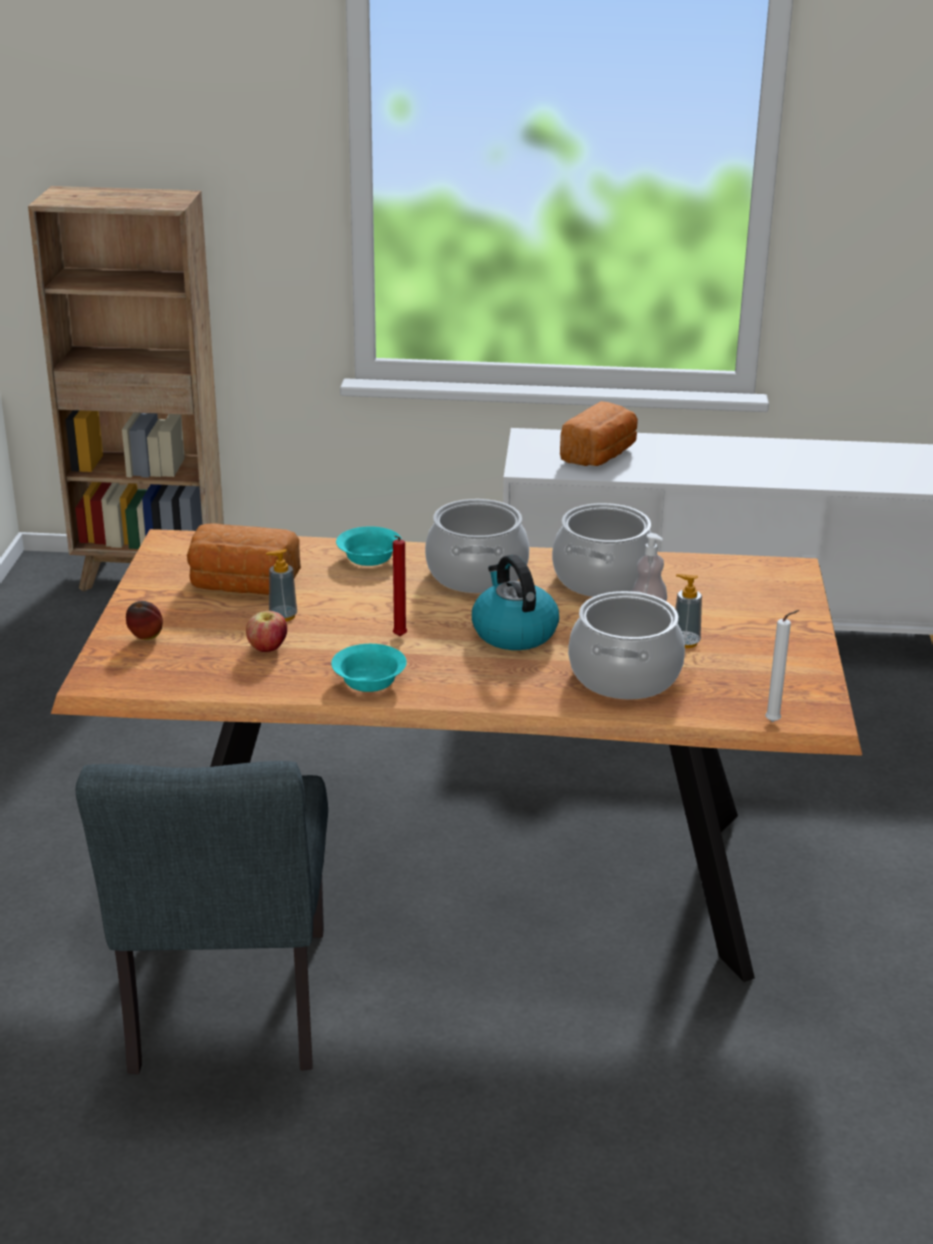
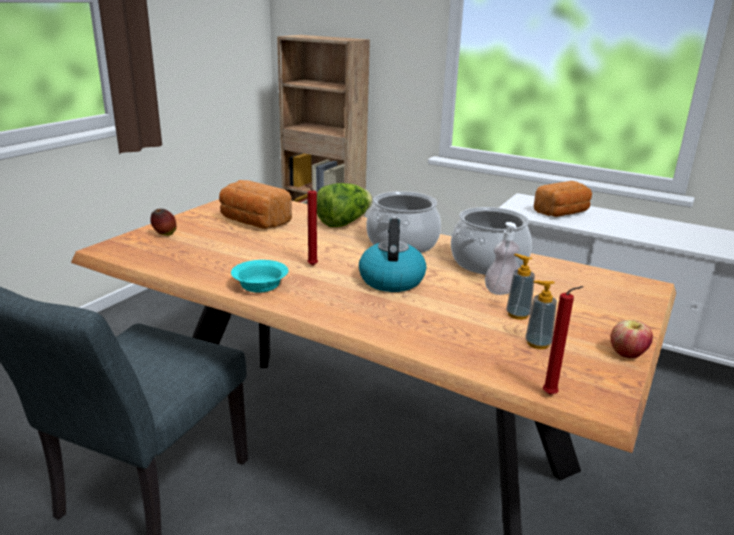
camera: 25 degrees right, 5 degrees down
apple [246,611,287,652] -> apple moved to [611,320,653,358]
soap dispenser [266,549,297,622] -> soap dispenser moved to [525,281,557,349]
turquoise bowl [336,526,401,566] -> lettuce [317,183,373,227]
cooking pot [568,591,685,699] -> none
white candle [765,610,800,722] -> red candle [543,286,584,395]

